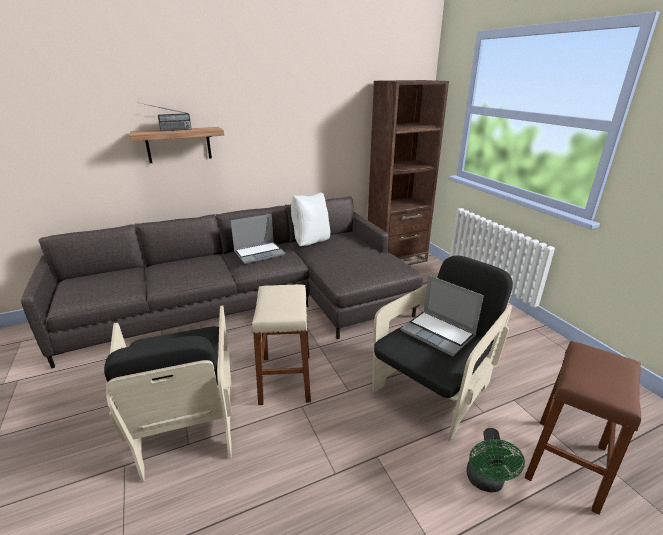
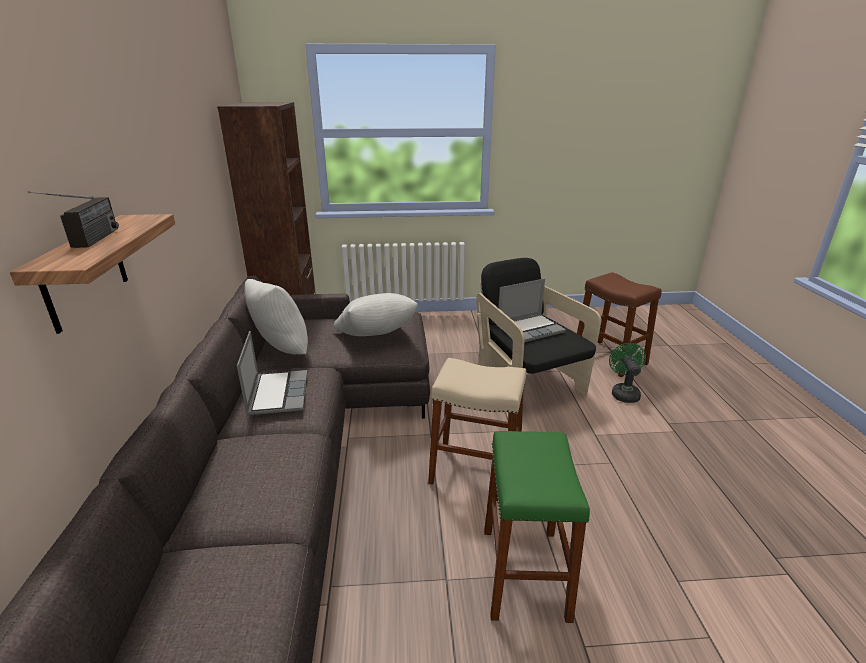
camera: 70 degrees left, 0 degrees up
black armchair [104,306,232,482] -> green stool [484,431,590,623]
green fan [466,428,525,492] -> green fan turned 120 degrees counterclockwise [609,343,646,403]
none -> white pillow [333,293,418,336]

